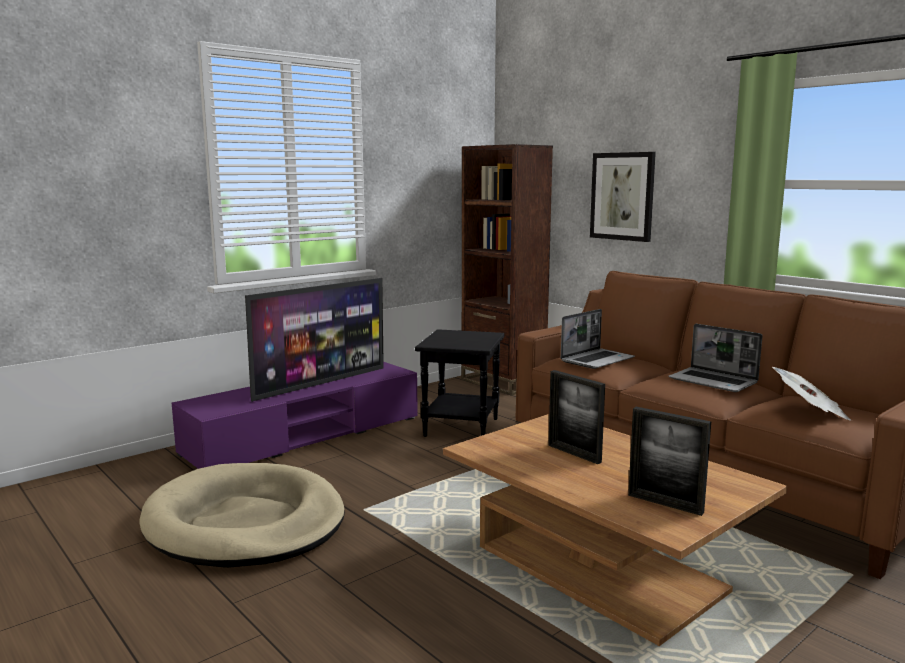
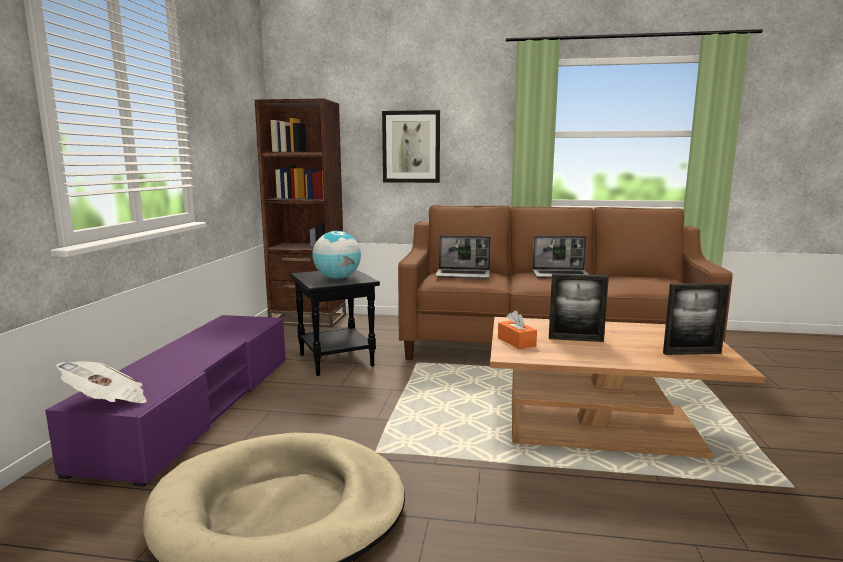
camera: 40 degrees left, 0 degrees up
television [245,278,384,402] -> none
laptop [561,309,635,369] -> laptop turned 90 degrees clockwise [435,235,491,279]
newspaper [772,367,852,421] -> newspaper moved to [56,361,146,403]
none -> globe [312,231,361,279]
none -> orange tissue box [498,310,537,349]

